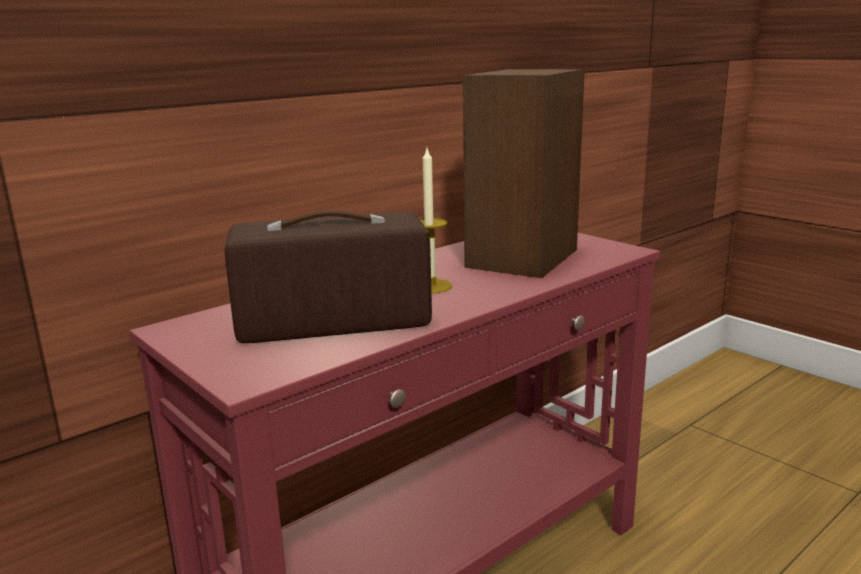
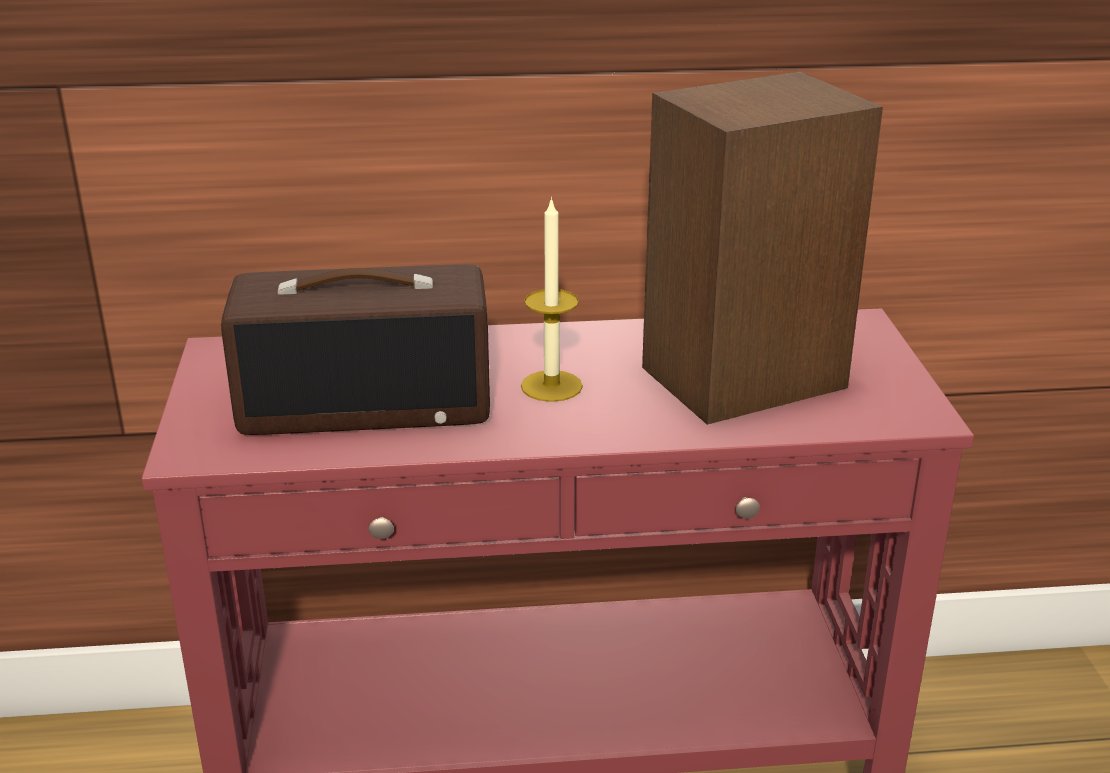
camera: 35 degrees right, 10 degrees up
radio [225,210,432,343] -> radio turned 150 degrees clockwise [221,264,490,435]

